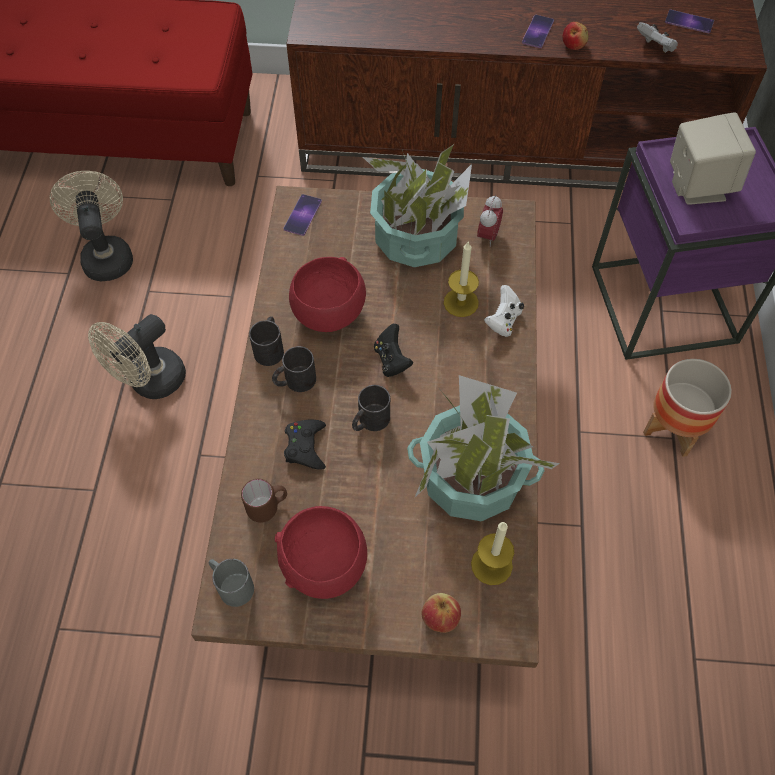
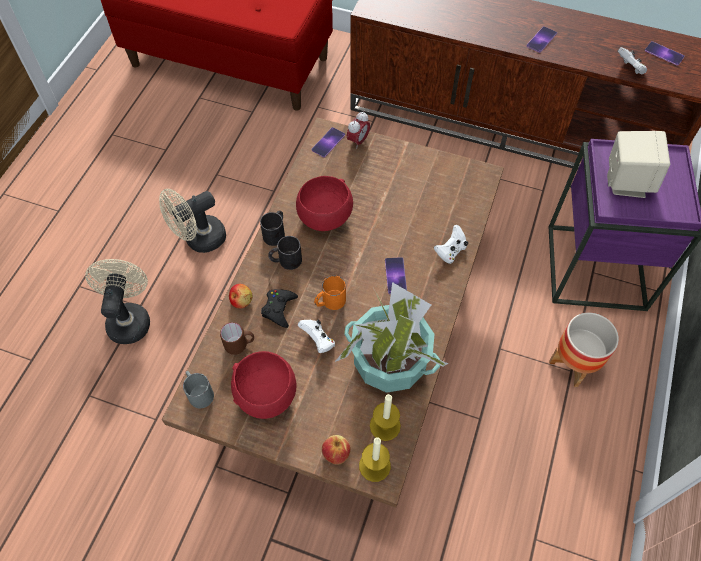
camera: 15 degrees right, 0 degrees up
beige fan [50,171,133,281] -> beige fan moved to [85,259,150,344]
black mug [352,385,390,431] -> orange mug [314,275,346,310]
potted plant [363,144,472,267] -> none
black game controller [374,324,413,377] -> none
candle [444,242,479,317] -> candle moved to [359,437,391,482]
alarm clock [477,195,503,247] -> alarm clock moved to [347,112,370,149]
apple [563,22,588,50] -> apple moved to [229,284,252,309]
none -> white game controller [298,320,335,353]
none -> phone [385,257,407,294]

